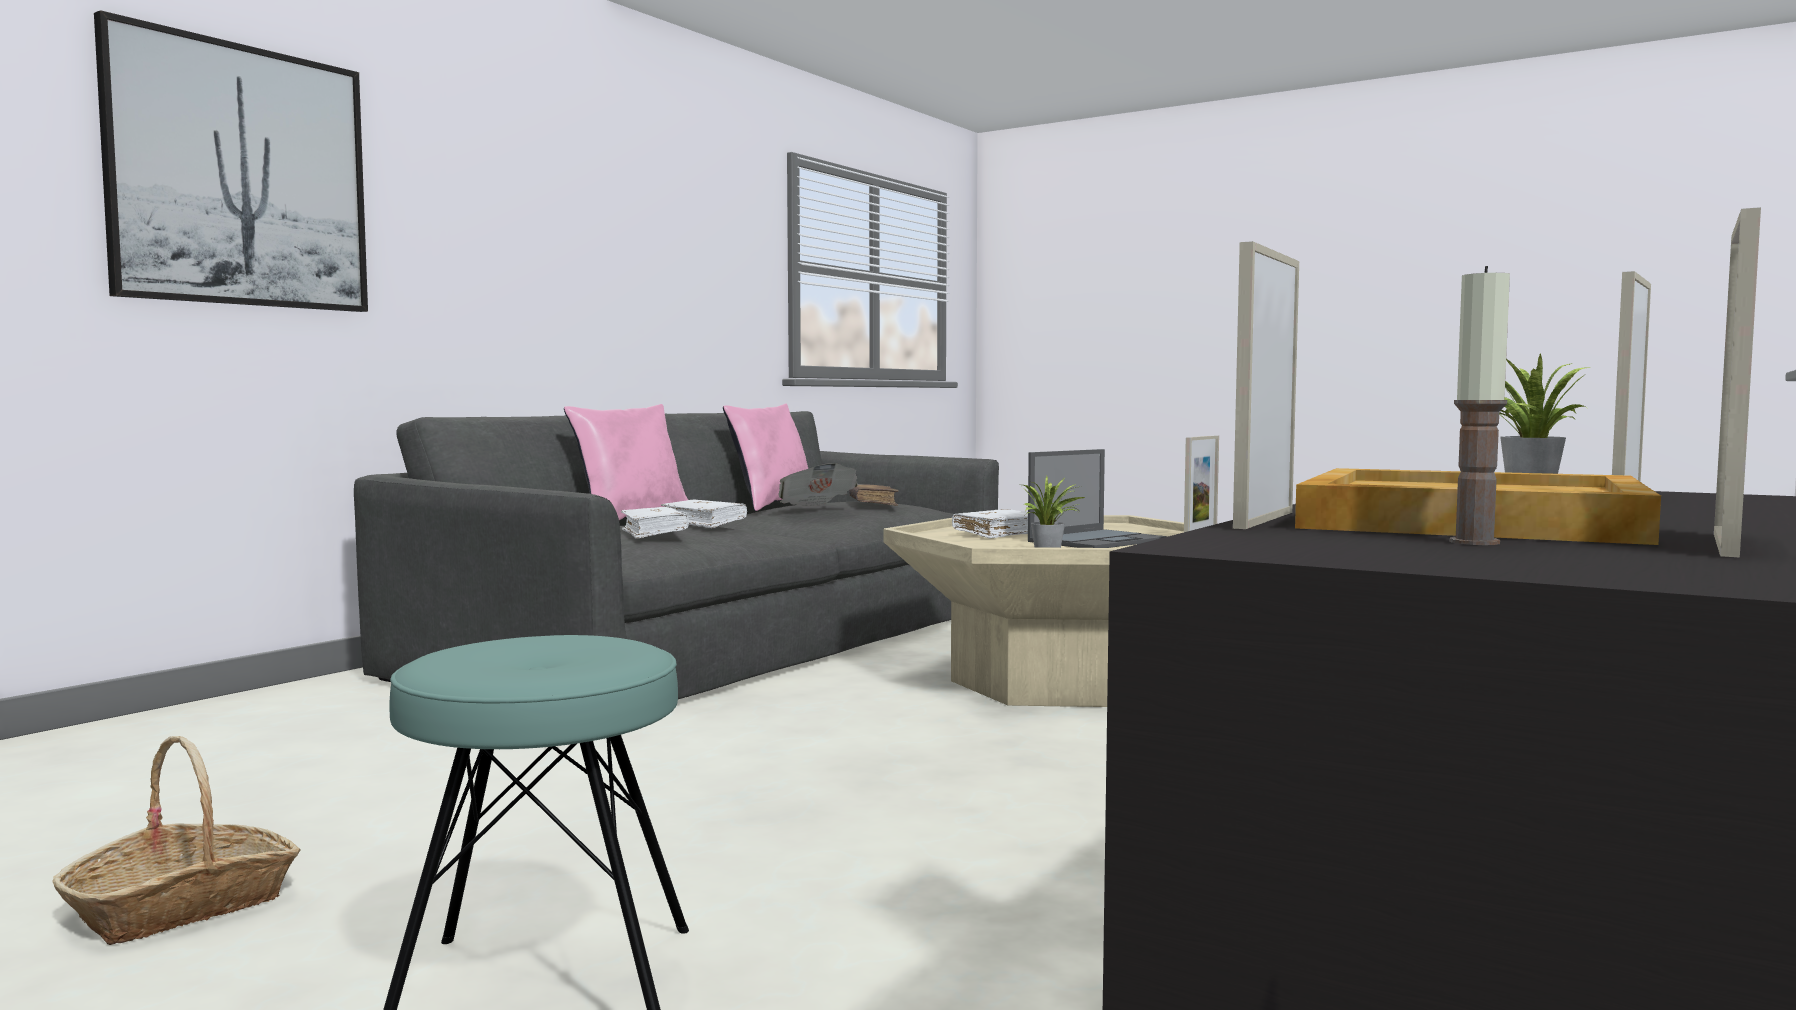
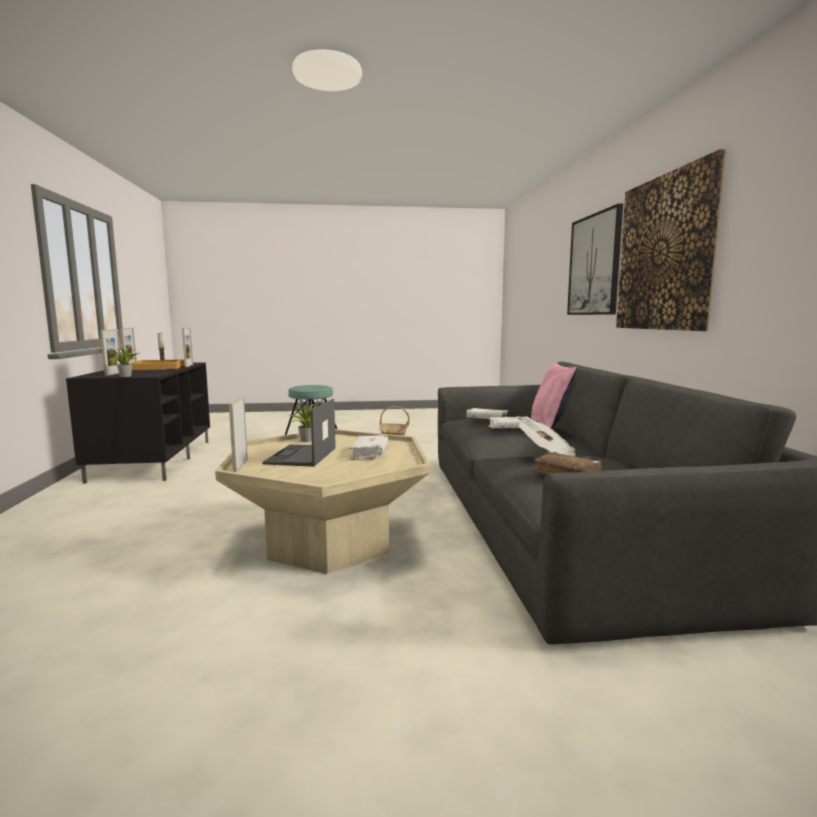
camera: 140 degrees right, 5 degrees up
pink pillow [723,403,808,511] -> none
none -> picture [616,149,726,331]

